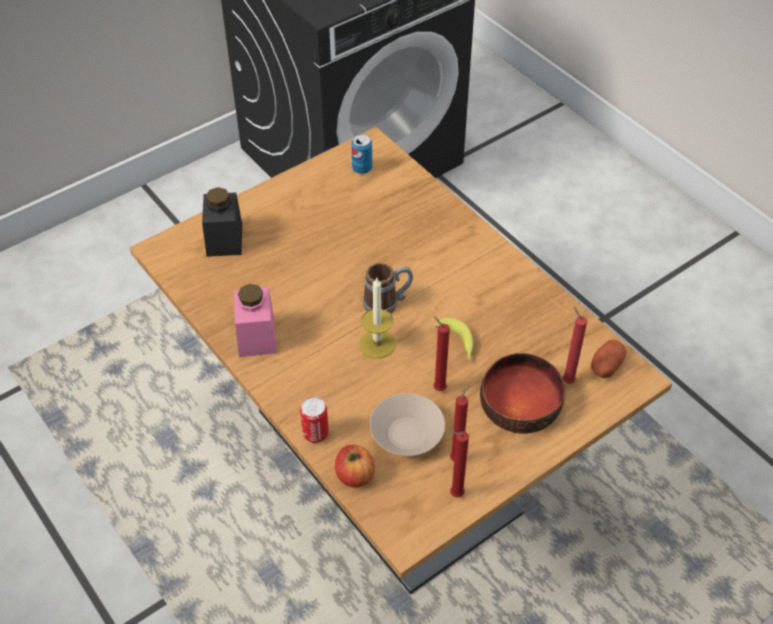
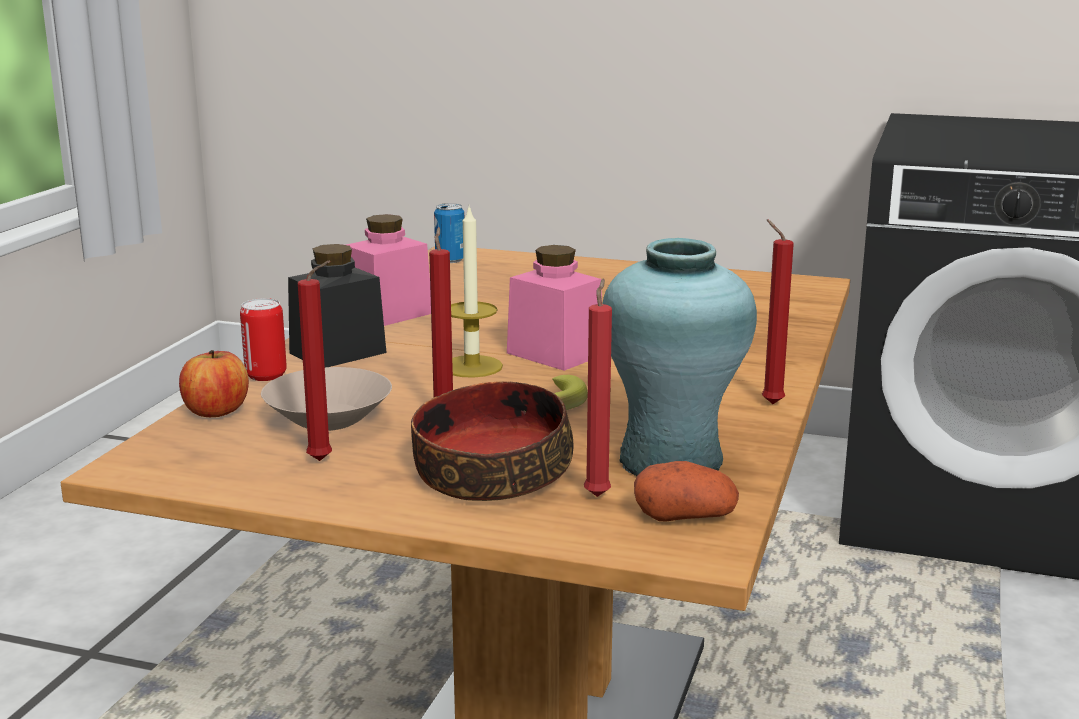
camera: 55 degrees right, 30 degrees down
black jar [202,187,242,257] -> black jar moved to [288,244,387,367]
can [351,134,372,174] -> can moved to [434,203,464,263]
mug [363,263,413,314] -> pink jar [507,245,602,371]
red candle [450,431,469,497] -> red candle moved to [762,220,794,404]
none -> turquoise vase [602,238,757,476]

